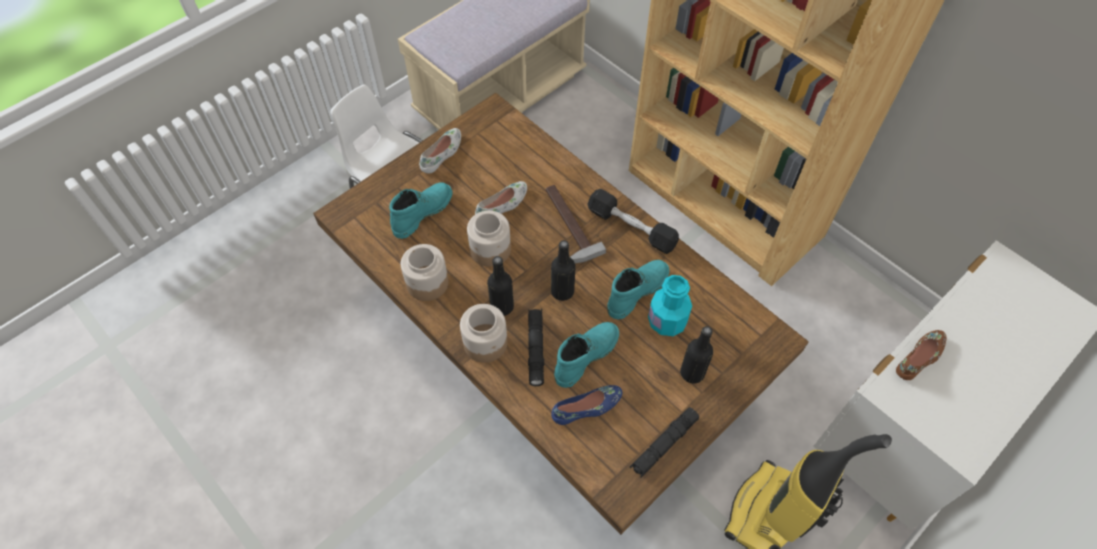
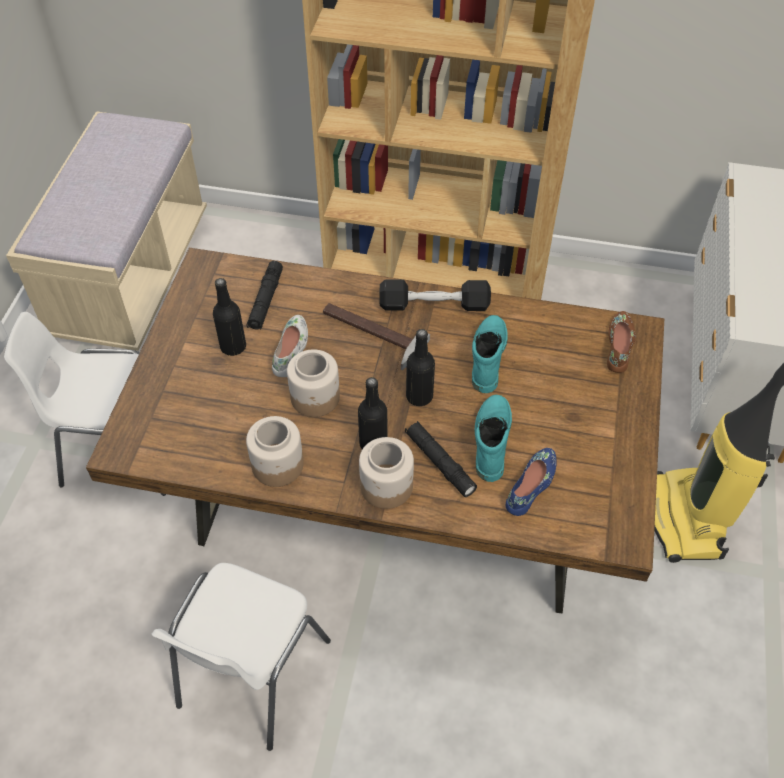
camera: 35 degrees left, 5 degrees down
turquoise boot [389,182,453,239] -> none
white shoe [419,128,461,174] -> none
black flashlight [630,407,699,478] -> black flashlight moved to [246,261,283,330]
turquoise bottle [648,275,692,336] -> none
black bottle [680,326,713,383] -> black bottle moved to [213,278,246,356]
brown shoe [896,330,946,380] -> brown shoe moved to [607,311,636,373]
none -> white chair [152,563,331,751]

